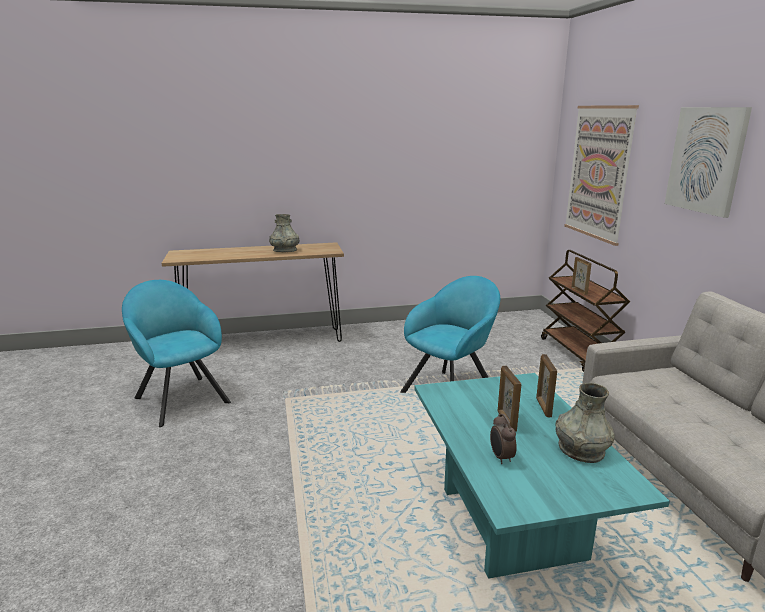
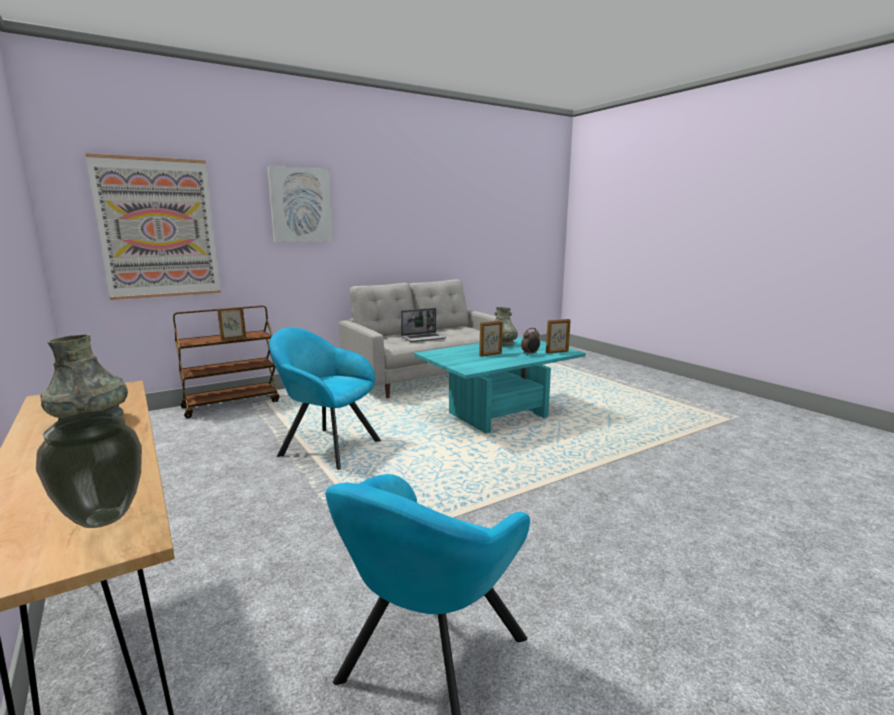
camera: 110 degrees left, 5 degrees down
picture frame [536,354,557,417] -> picture frame moved to [546,319,571,353]
none -> vase [36,411,142,528]
none -> laptop [401,308,447,342]

